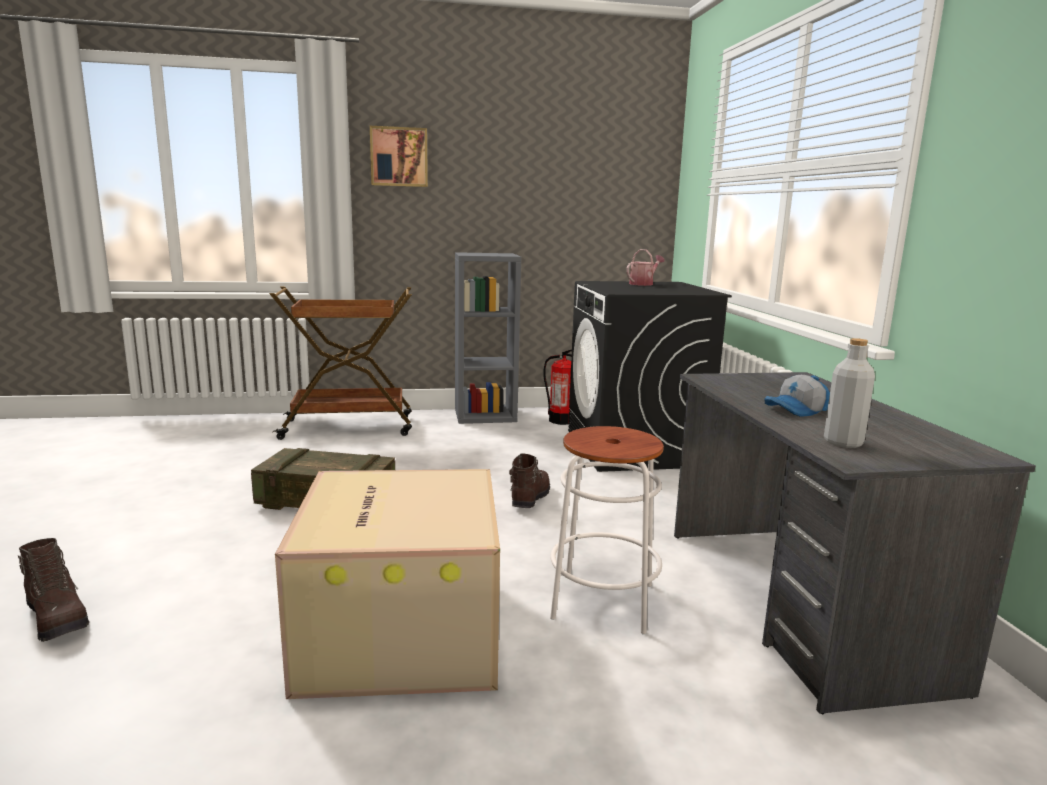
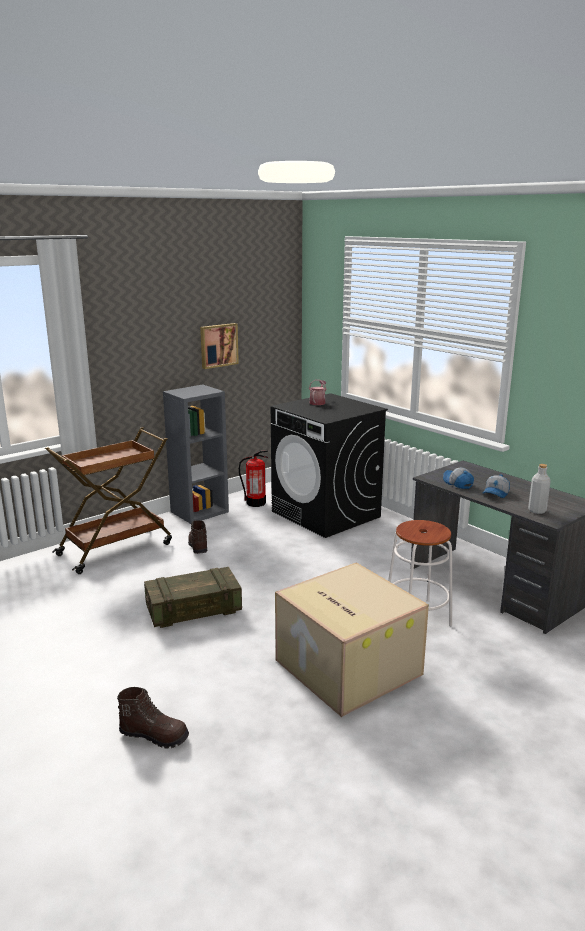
camera: 30 degrees left, 5 degrees up
picture [370,126,428,187] -> picture moved to [200,323,239,369]
brown boot [509,453,550,508] -> brown boot moved to [188,520,207,554]
none -> cap [443,468,474,489]

